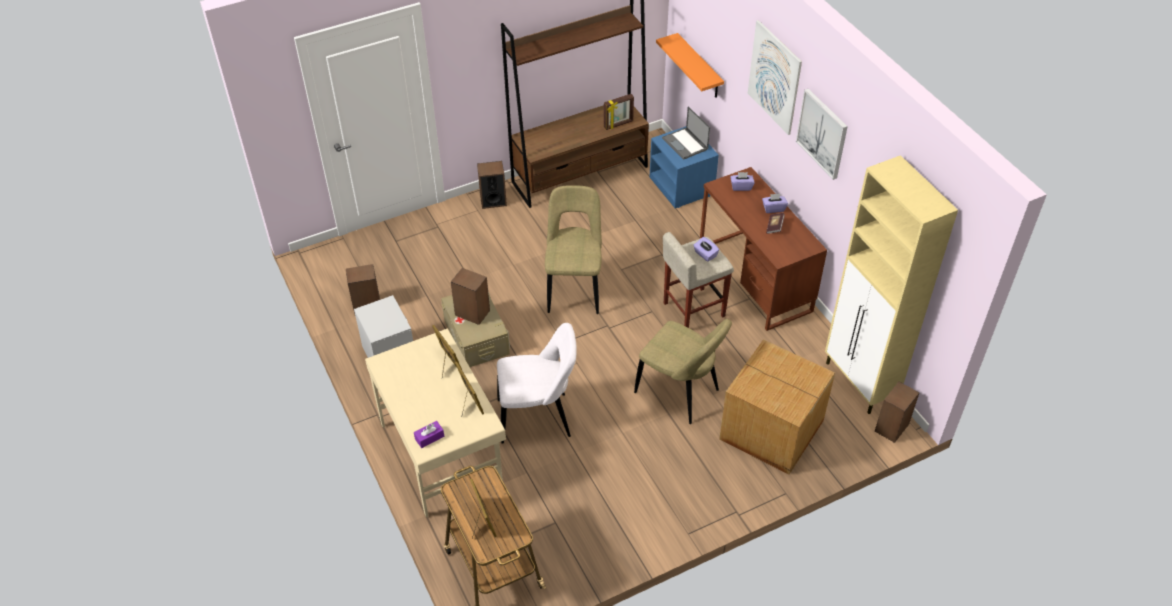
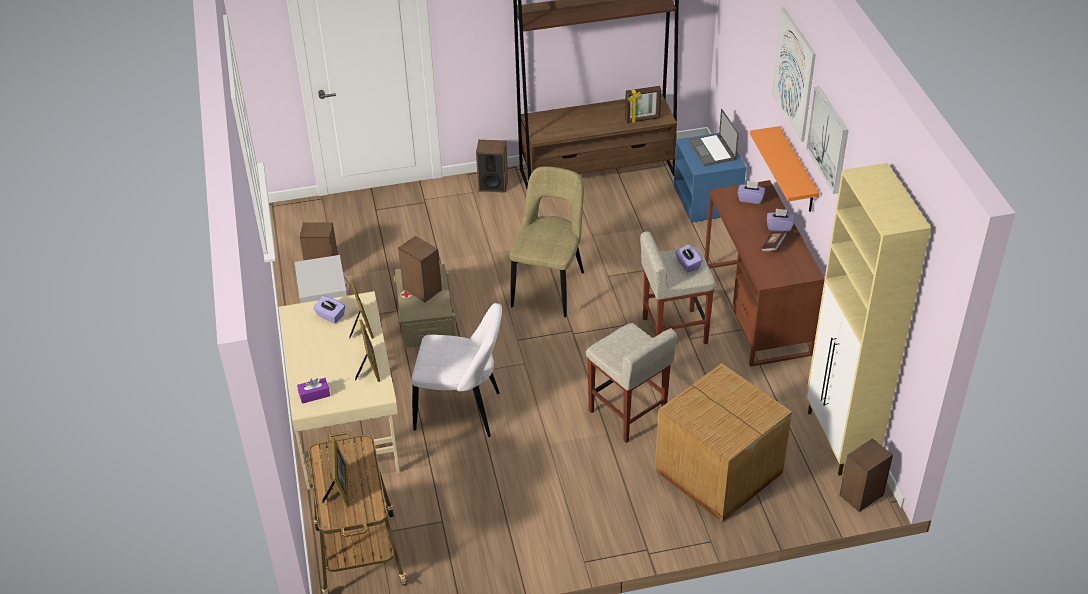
camera: 15 degrees right, 5 degrees down
beige chair [634,319,732,424] -> beige stool [586,323,677,443]
orange shelf [656,33,724,98] -> orange shelf moved to [750,126,819,212]
none -> purple tissue box [313,296,345,323]

